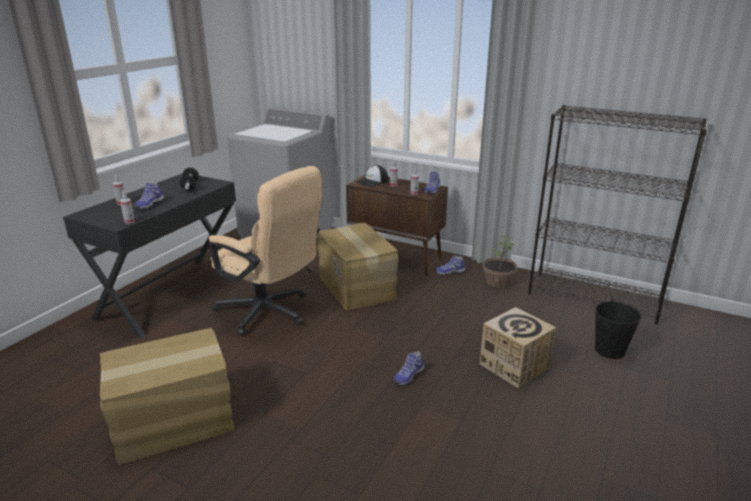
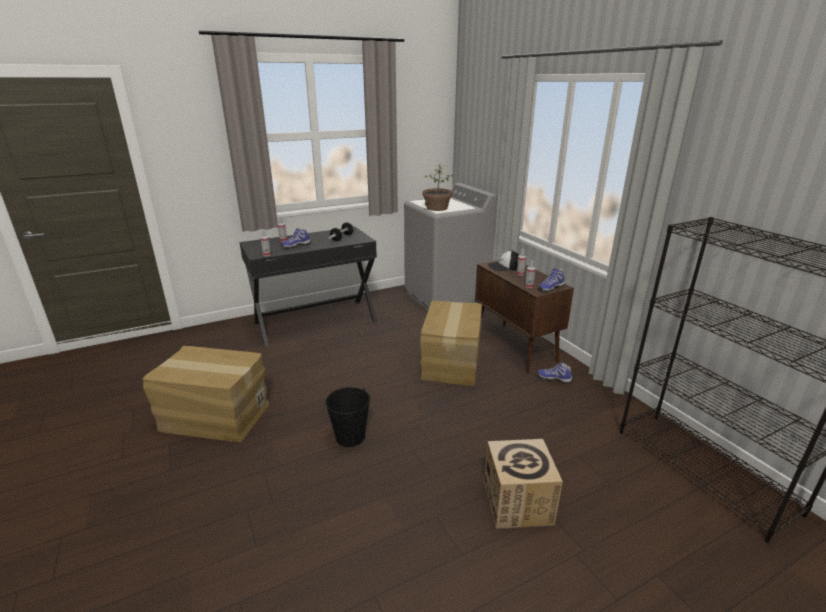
camera: 35 degrees right, 0 degrees up
beige office chair [209,166,322,336] -> none
shoe [394,352,424,386] -> none
potted plant [483,236,517,288] -> potted plant moved to [423,164,453,211]
black bucket [595,299,642,359] -> black bucket moved to [325,387,370,447]

